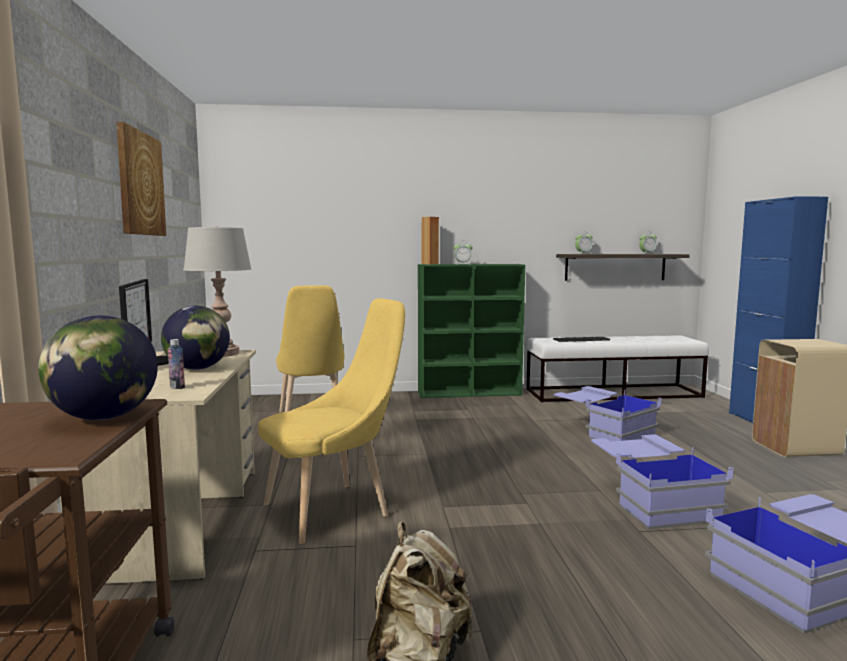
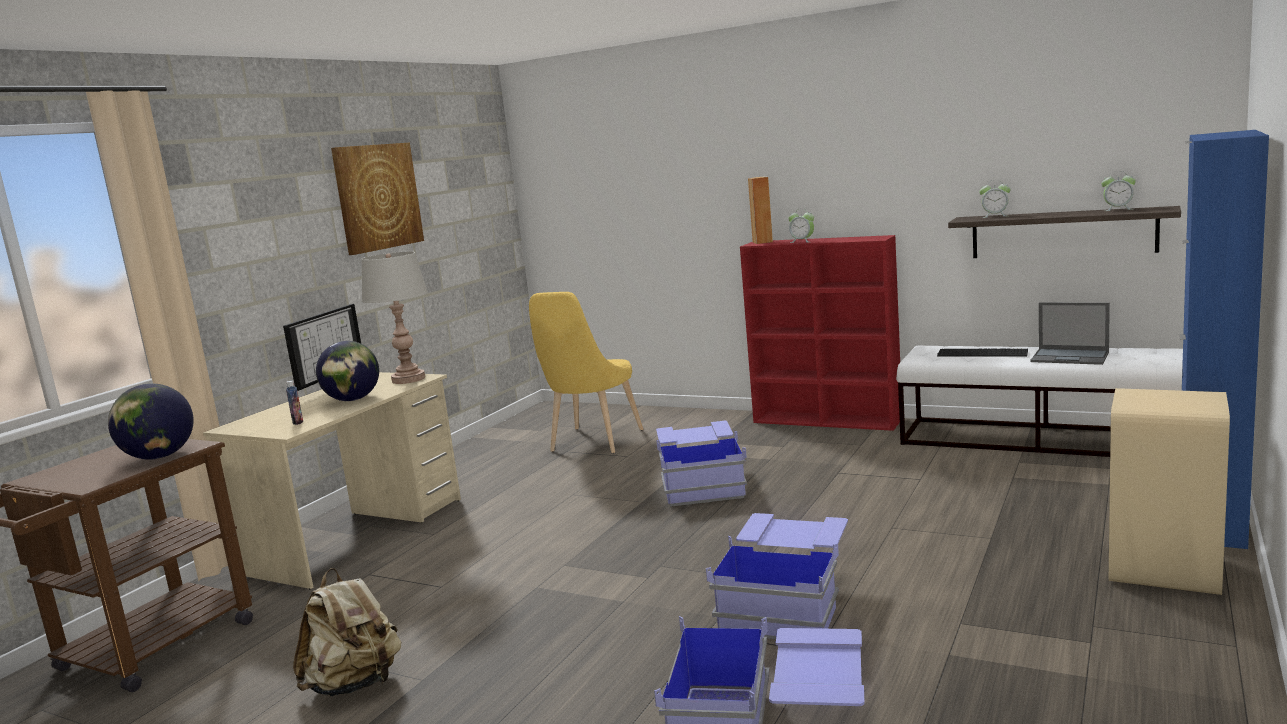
camera: 35 degrees right, 5 degrees up
yellow chair [258,298,405,544] -> none
green bookcase [418,264,525,398] -> red bookcase [740,235,900,431]
blue storage box [554,386,662,441] -> blue storage box moved to [656,421,747,507]
none -> laptop [1030,303,1110,365]

